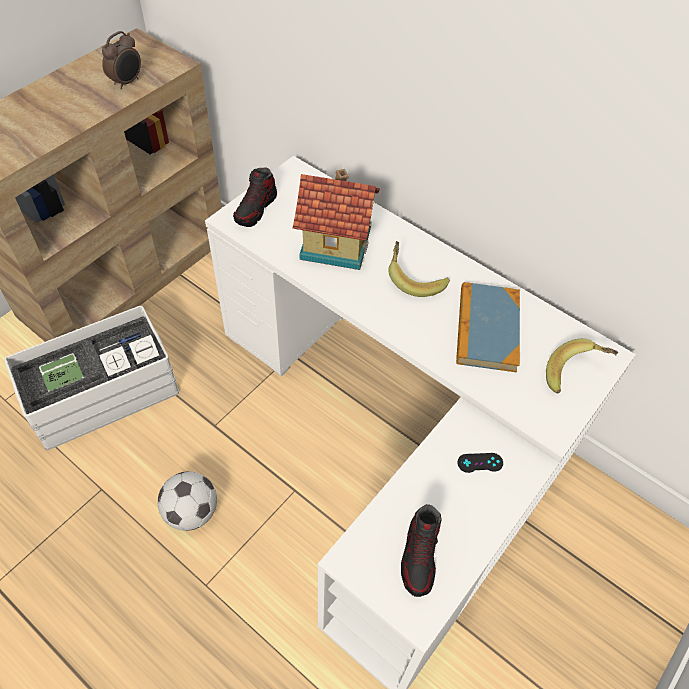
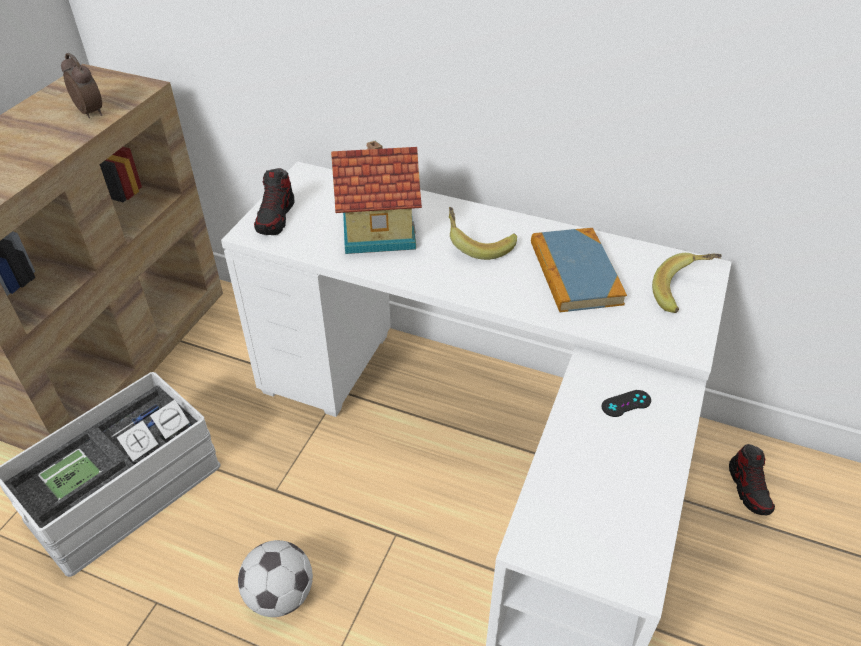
camera: 15 degrees left, 10 degrees down
alarm clock [102,31,141,90] -> alarm clock turned 60 degrees counterclockwise [61,53,102,118]
shoe [401,504,442,597] -> shoe moved to [729,444,775,516]

